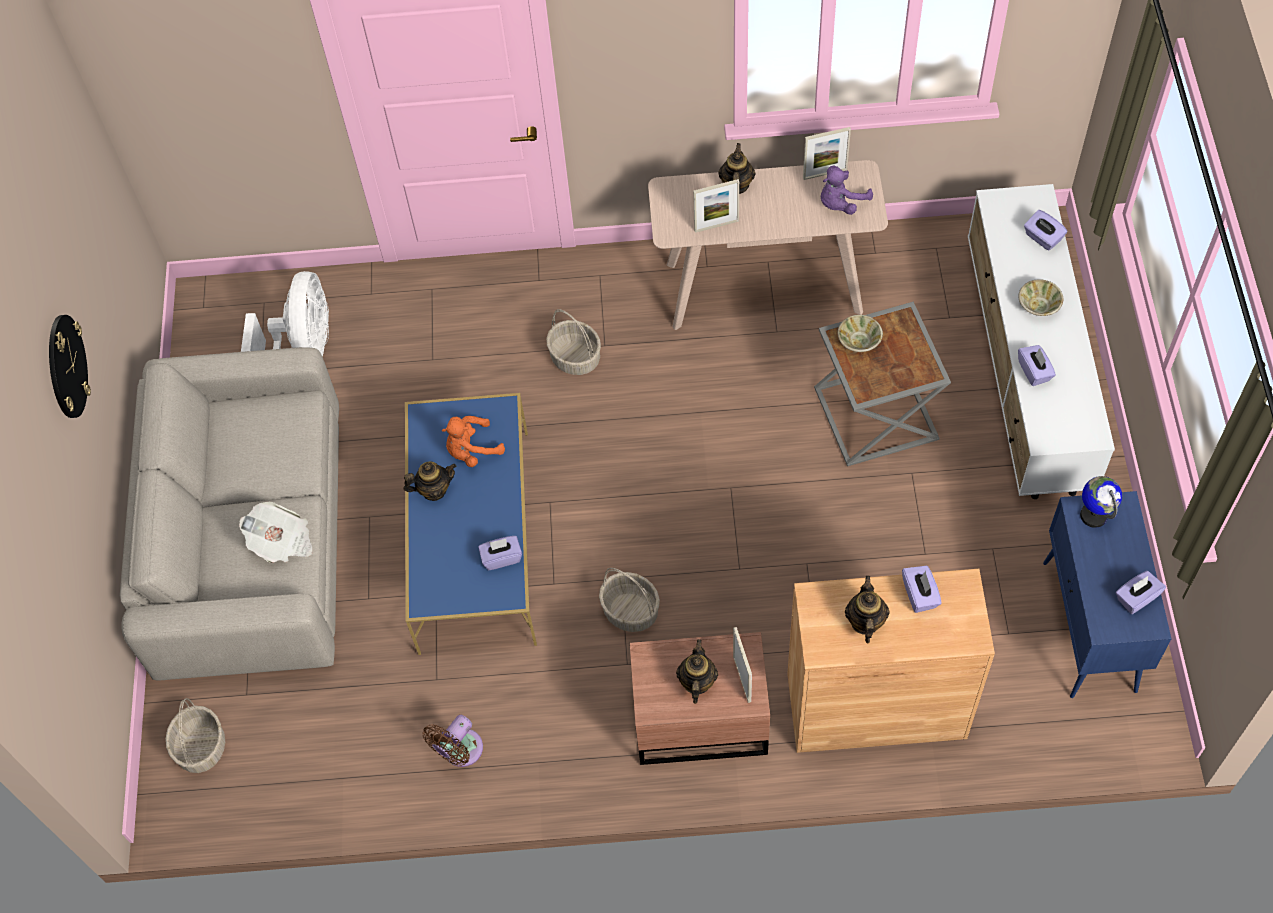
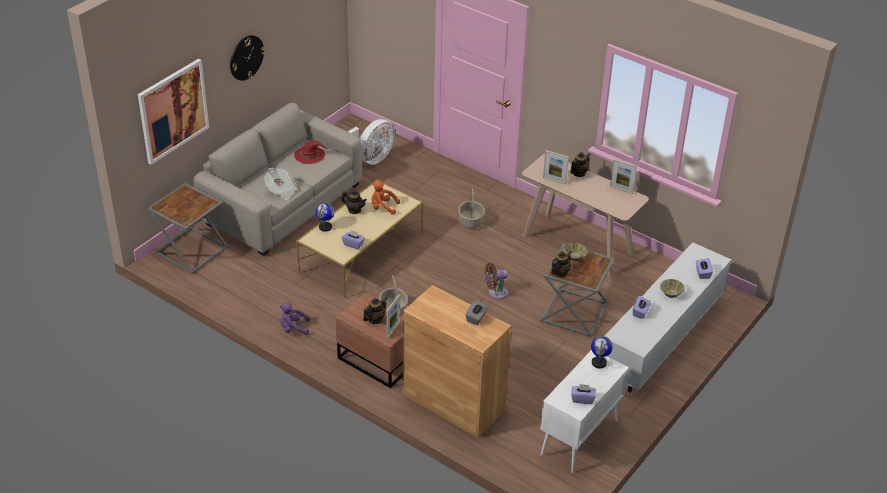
camera: 35 degrees right, 20 degrees down
basket [165,698,225,773] -> grey side table [147,183,228,274]
blue coffee table [405,393,537,655] -> beige coffee table [296,180,423,298]
brown fan [423,715,483,767] -> brown fan moved to [485,263,509,299]
purple plush toy [821,166,873,215] -> purple plush toy moved to [280,302,310,335]
teapot [845,576,890,643] -> teapot moved to [551,251,571,277]
purple tissue box [902,566,942,613] -> grey tissue box [465,300,488,325]
blue cabinet [1043,491,1172,698] -> white cabinet [540,350,629,473]
none -> picture [138,59,209,165]
none -> red hat [294,141,329,164]
none -> globe [316,203,334,232]

